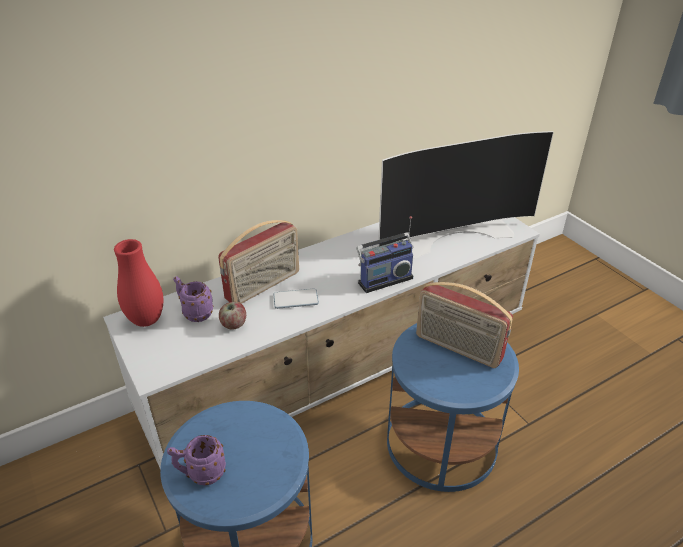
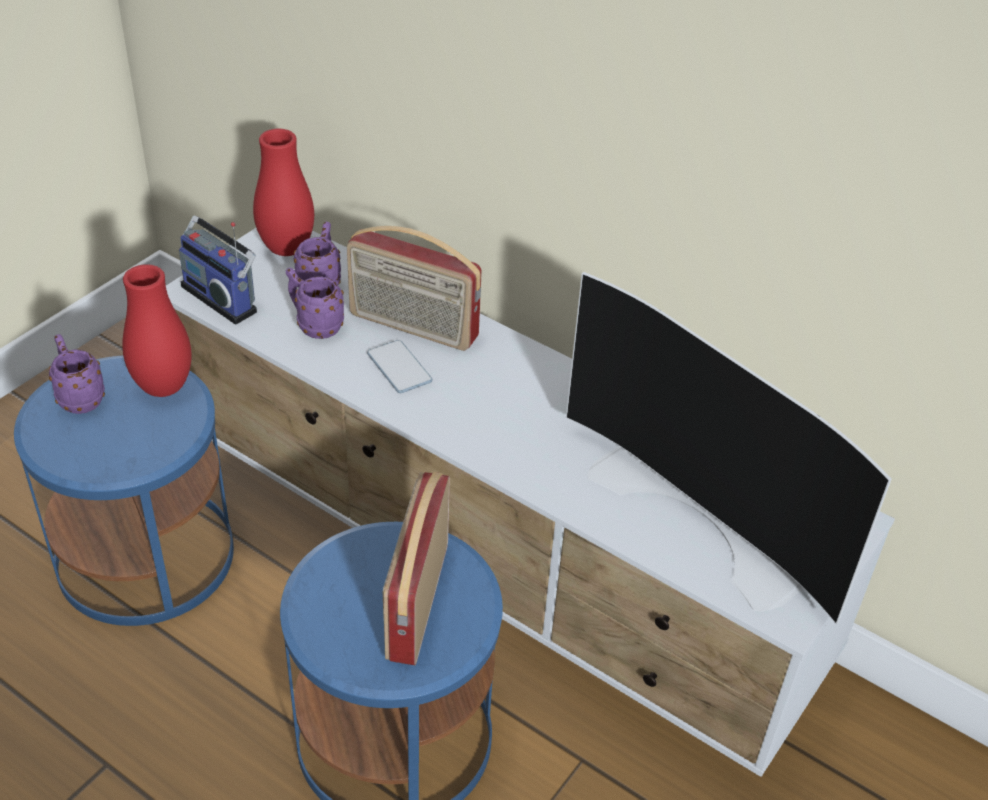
camera: 65 degrees right, 5 degrees up
apple [219,302,246,330] -> purple mug [286,268,344,339]
radio [356,216,413,293] -> radio moved to [179,215,257,325]
none -> red vase [122,264,192,397]

